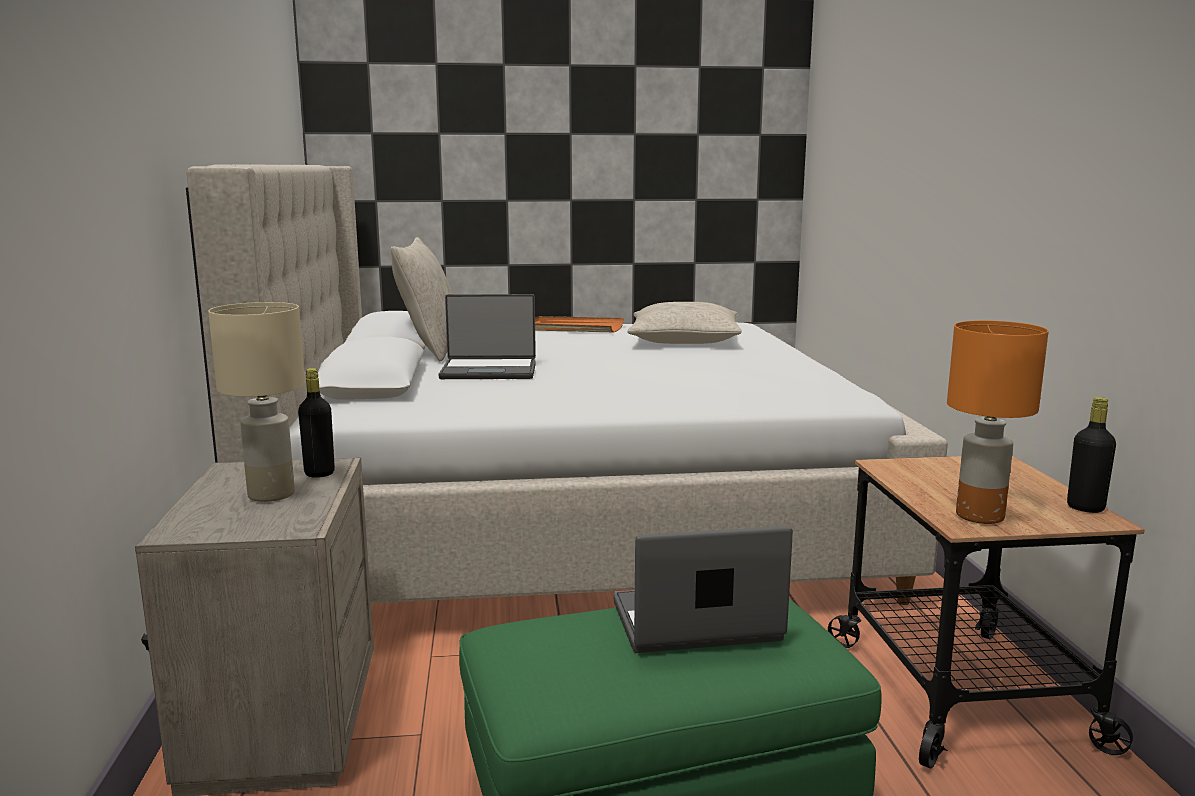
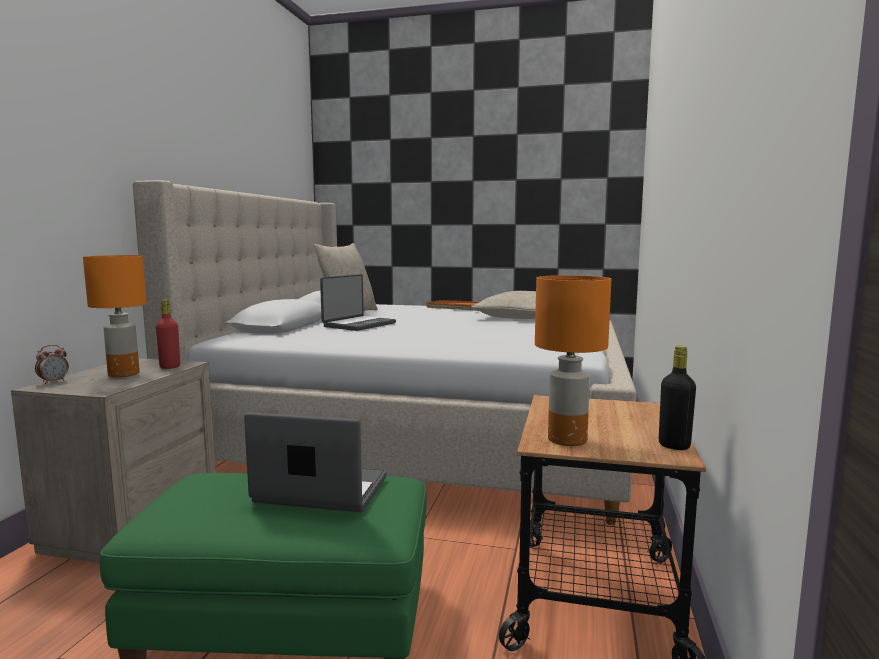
camera: 20 degrees right, 5 degrees down
beige table lamp [208,302,305,502] -> orange table lamp [83,255,147,377]
black bottle [298,368,335,478] -> red bottle [156,300,180,369]
laptop [439,294,536,379] -> laptop turned 75 degrees counterclockwise [320,274,396,331]
none -> alarm clock [35,345,69,384]

